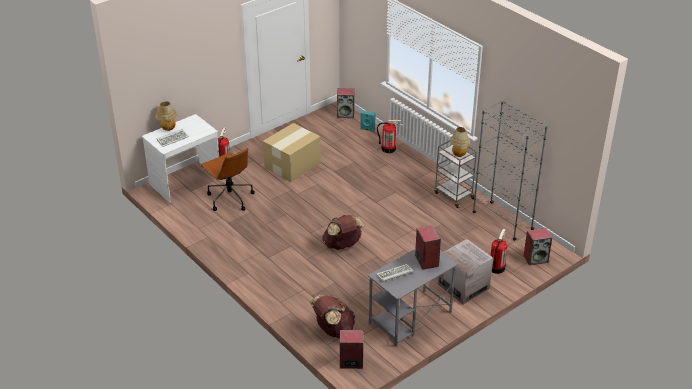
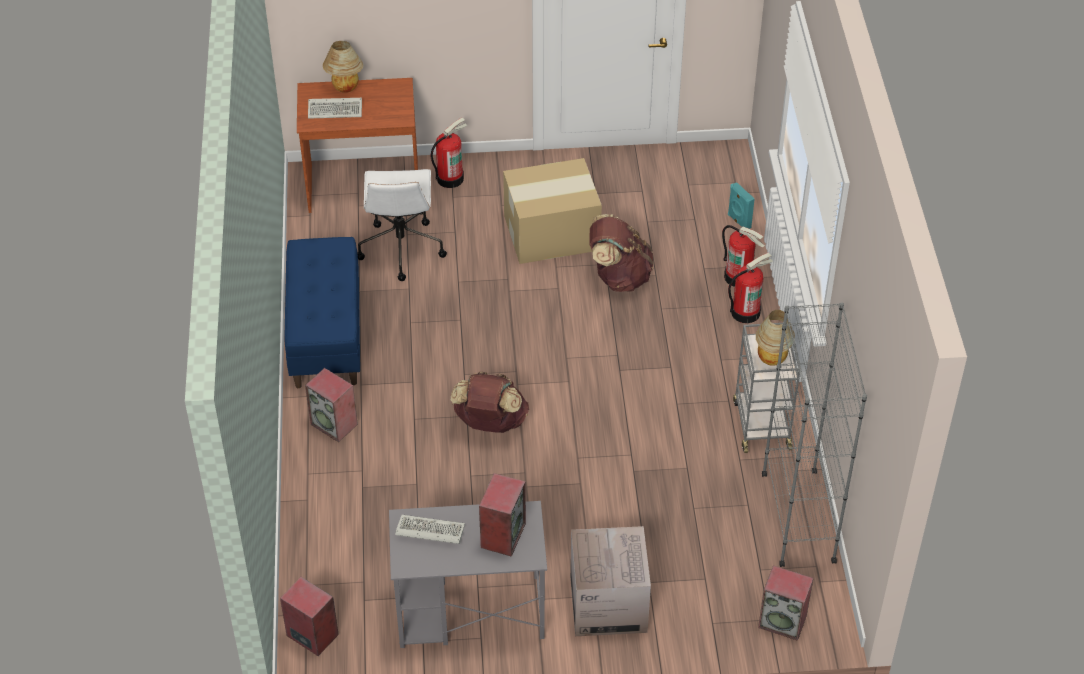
camera: 35 degrees right, 10 degrees up
white desk [142,114,219,203] -> brown desk [297,78,418,213]
brown office chair [200,148,255,211] -> white office chair [357,169,447,281]
brown backpack [310,295,355,338] -> brown backpack moved to [589,214,653,292]
speaker [337,88,355,118] -> speaker moved to [305,368,358,442]
fire extinguisher [490,229,507,274] -> fire extinguisher moved to [728,252,773,323]
none -> blue bench [284,237,360,388]

